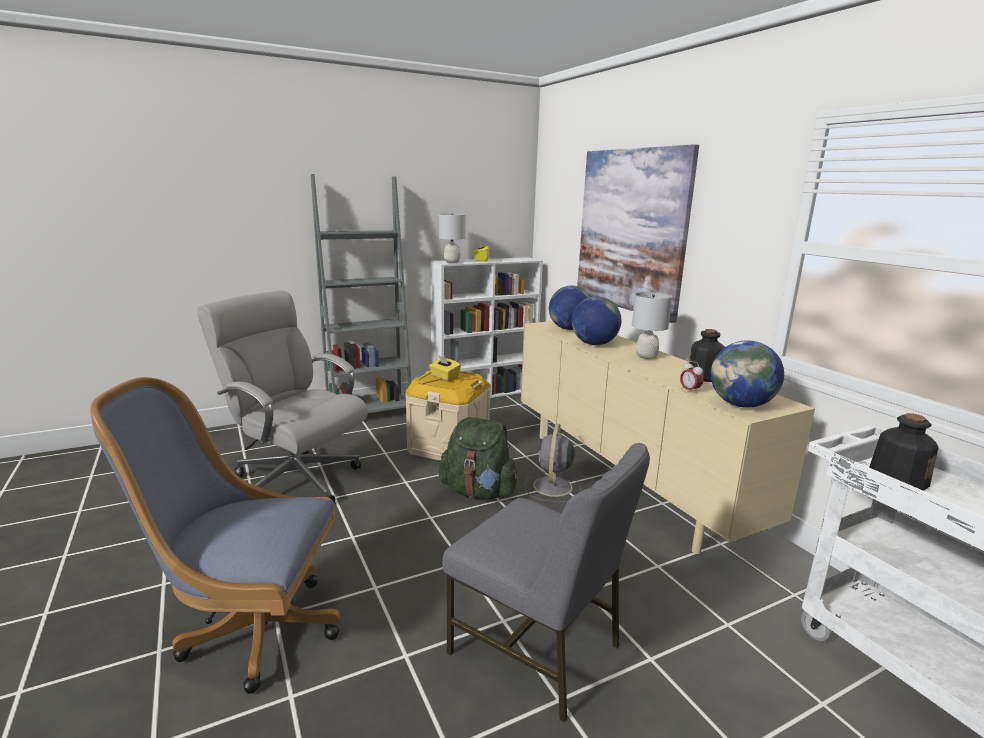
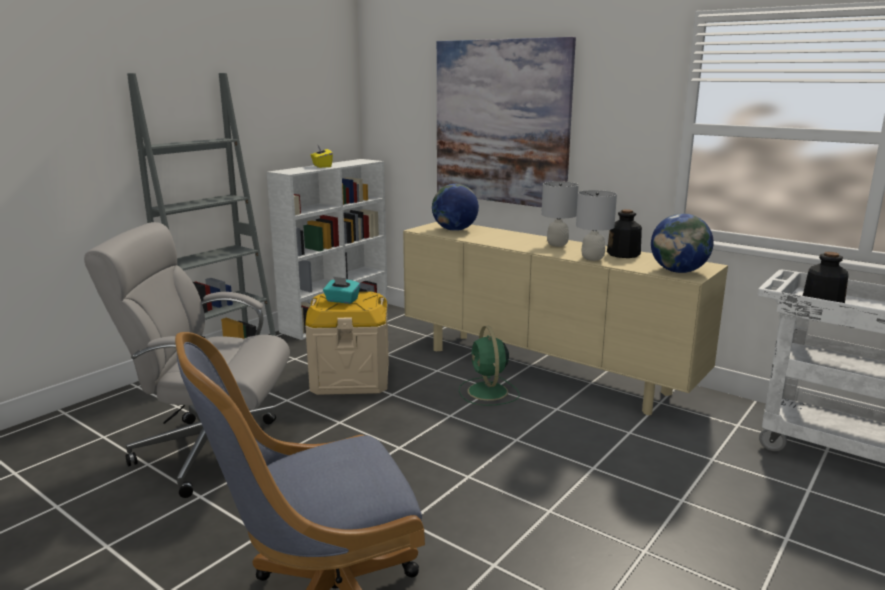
camera: 25 degrees left, 0 degrees up
yellow tissue box [429,356,461,381] -> turquoise tissue box [323,276,360,304]
grey table lamp [439,214,466,263] -> grey table lamp moved to [576,190,617,261]
green backpack [439,417,519,499] -> none
grey chair [442,443,650,723] -> none
grey fan [525,424,581,502] -> green fan [459,326,519,406]
globe [572,296,621,345] -> none
alarm clock [680,361,704,393] -> none

